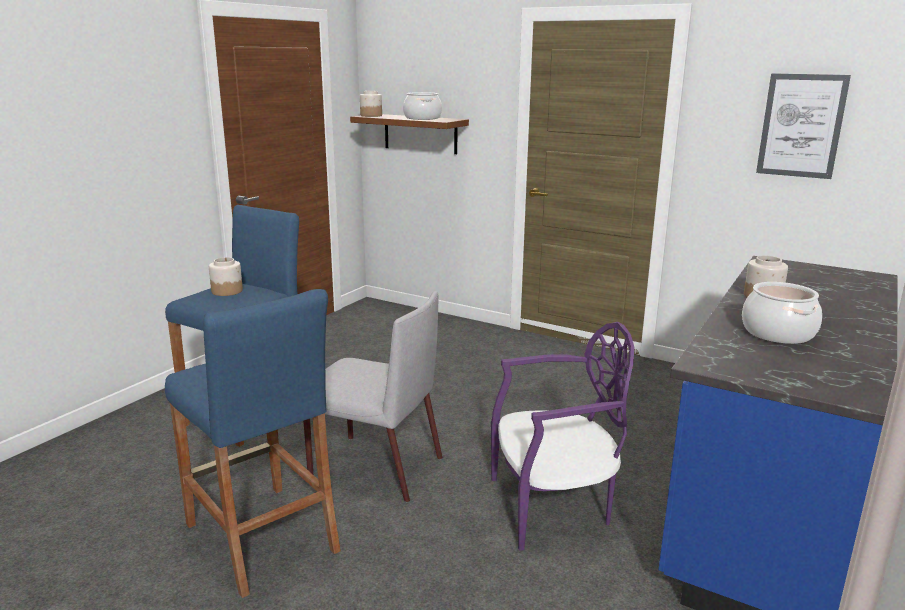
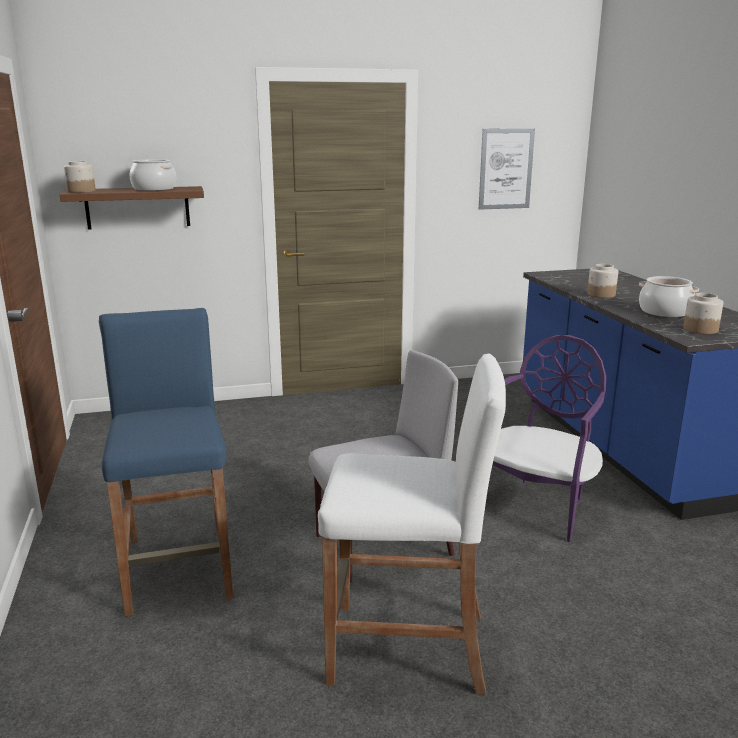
camera: 45 degrees left, 0 degrees up
blue stool [165,289,341,598] -> white stool [318,353,506,695]
jar [209,257,243,296] -> jar moved to [683,293,723,334]

